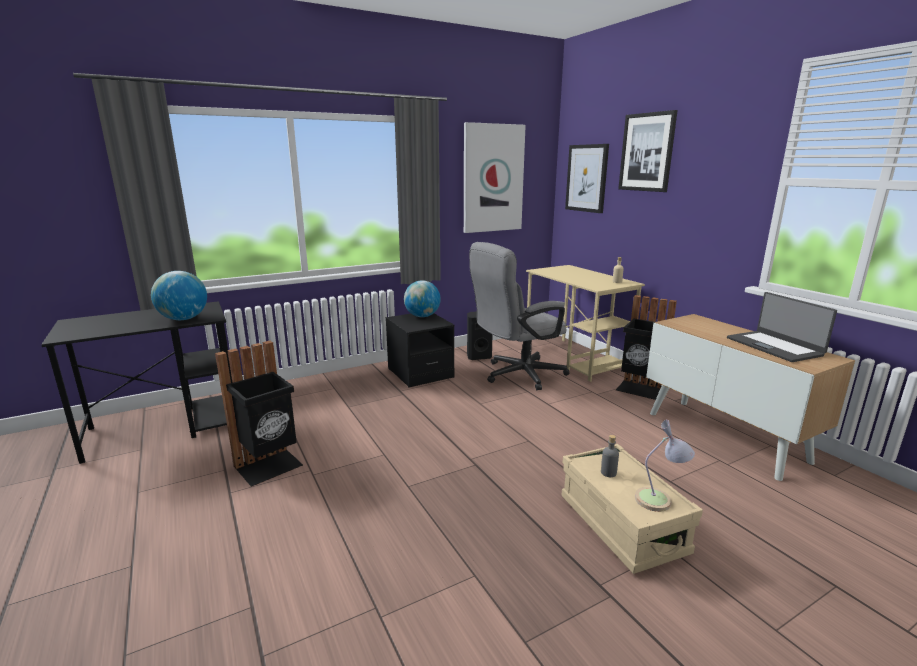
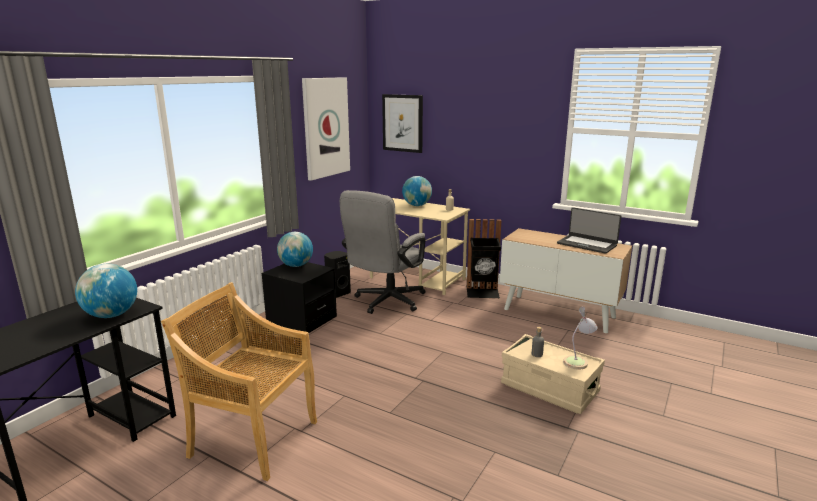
camera: 30 degrees left, 0 degrees up
black trash can [215,341,303,487] -> beige chair [161,282,317,481]
picture [618,110,678,192] -> none
none -> globe [402,176,432,206]

